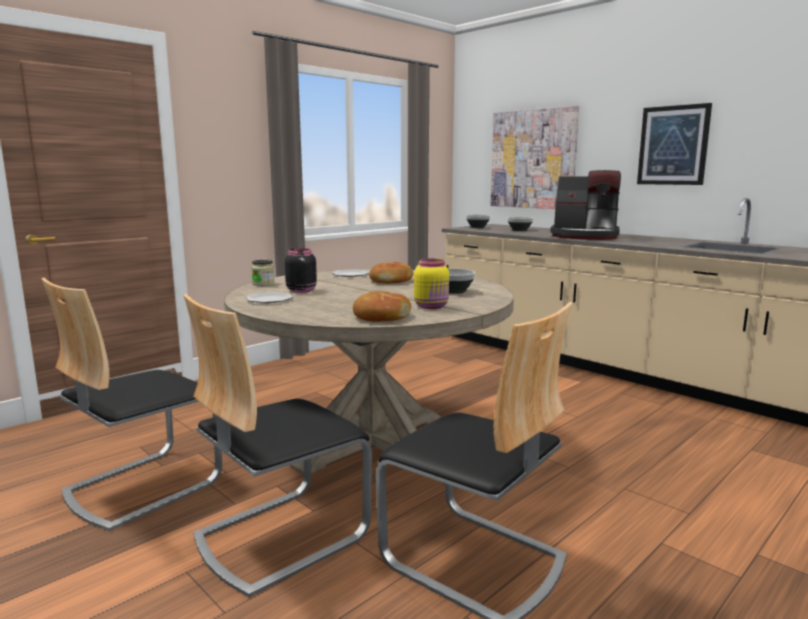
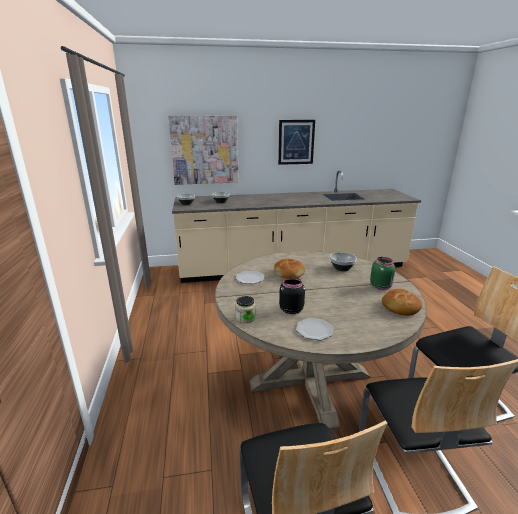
camera: 55 degrees left, 10 degrees up
yellow jar [414,259,449,309] -> green jar [370,257,395,290]
coffee machine [550,170,621,240] -> none

